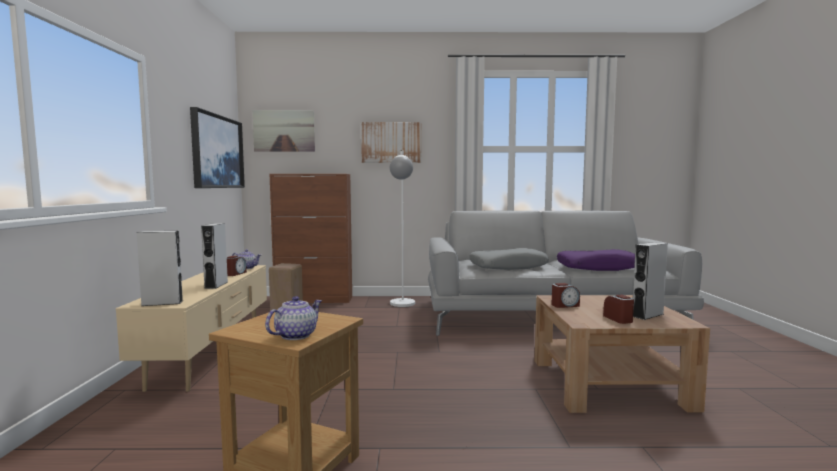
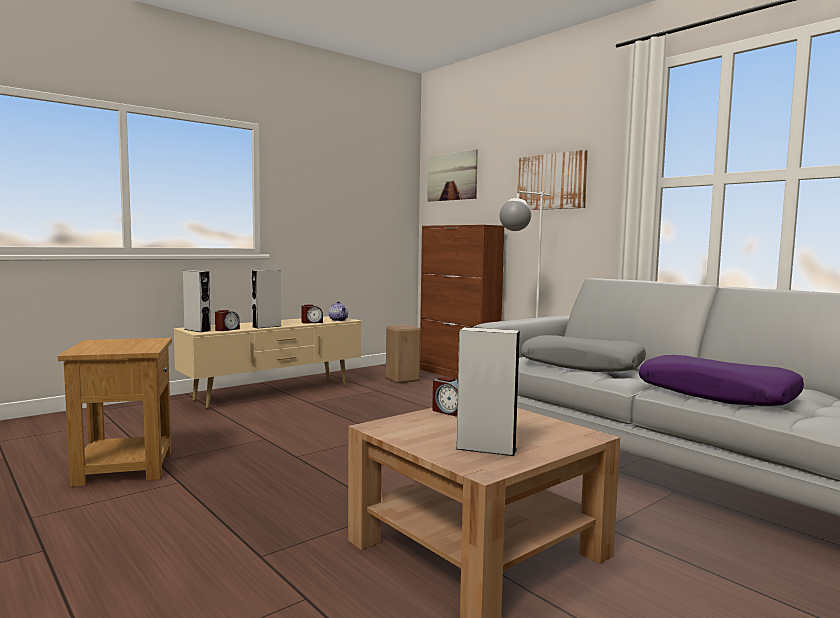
camera: 50 degrees right, 0 degrees up
picture [190,107,245,188] -> none
teapot [265,296,322,340] -> none
alarm clock [603,295,634,324] -> alarm clock moved to [215,310,240,331]

